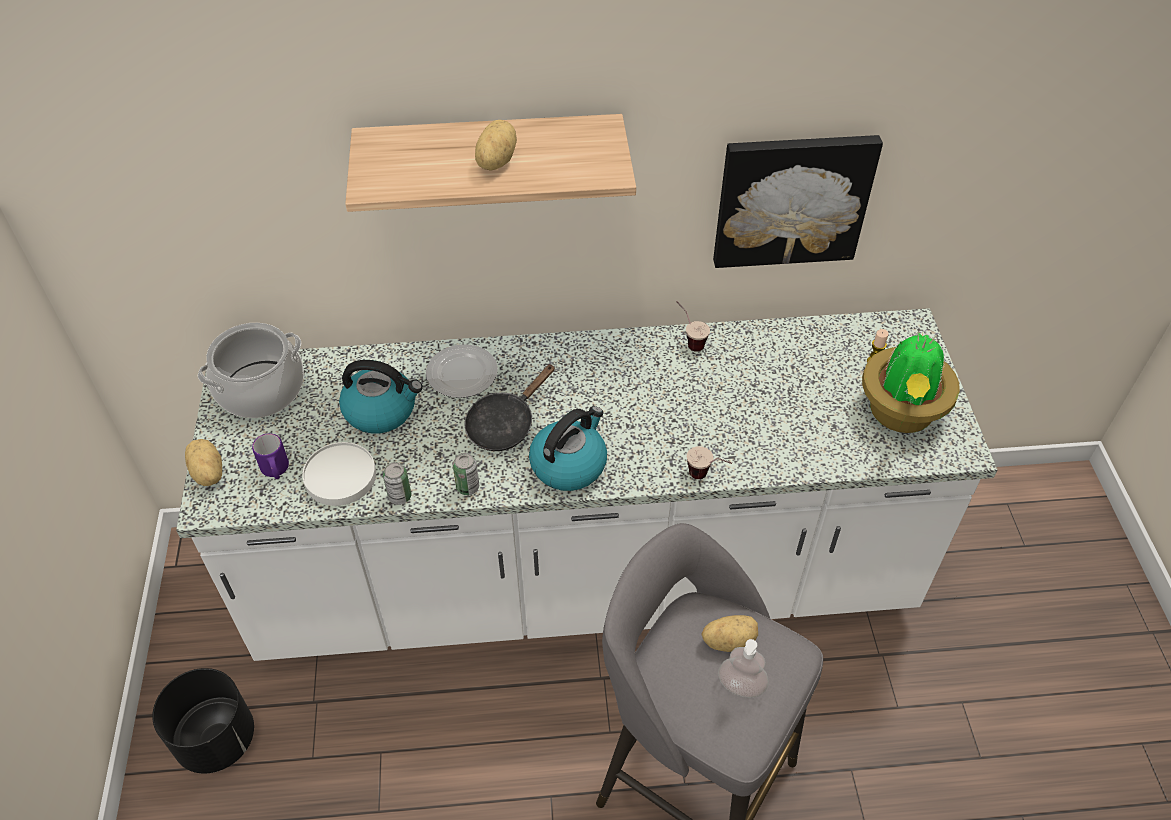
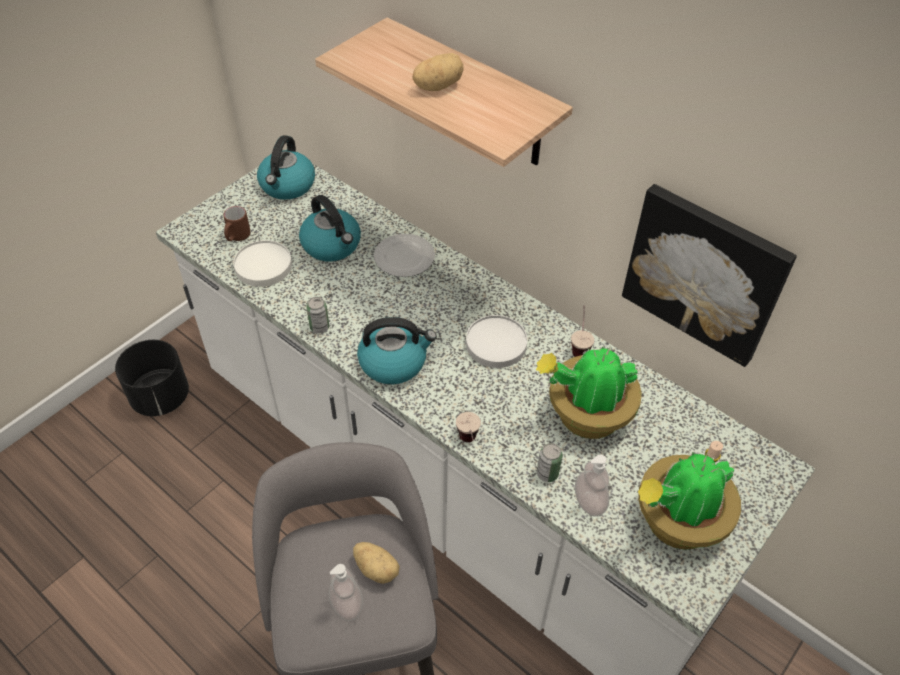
camera: 45 degrees right, 0 degrees up
potato [185,439,222,486] -> none
cooking pot [198,323,304,418] -> kettle [257,135,315,200]
purple mug [252,433,289,479] -> brown mug [223,206,251,241]
can [383,462,411,505] -> can moved to [537,443,563,482]
black frying pan [465,364,555,451] -> none
none -> white plate [466,315,527,368]
none -> potted plant [536,345,643,439]
none -> soap dispenser [575,455,609,517]

